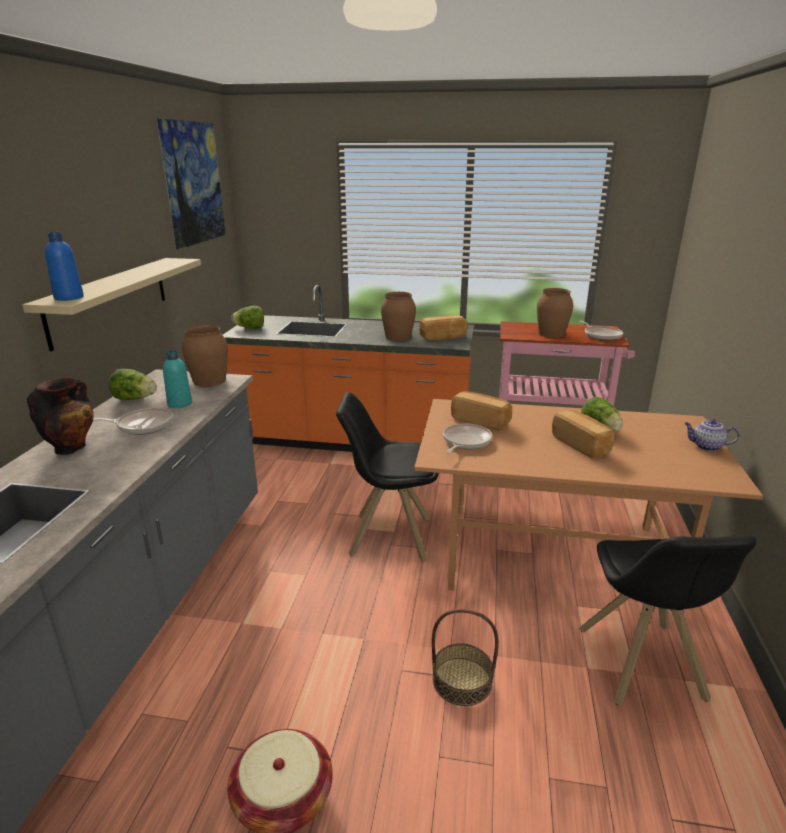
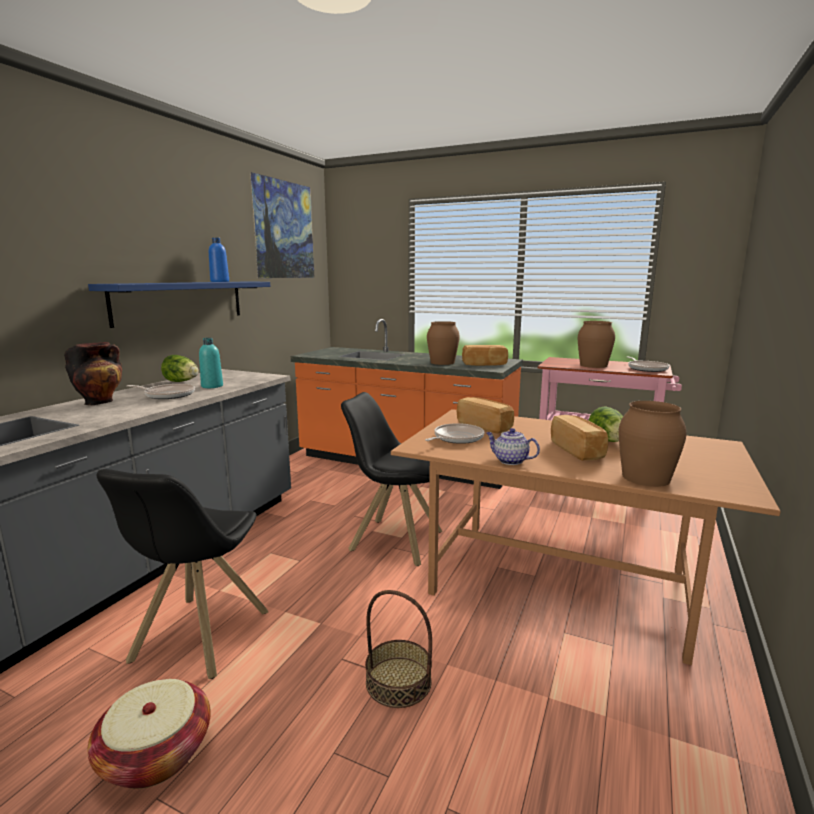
camera: 15 degrees right, 10 degrees down
beige shelf [22,258,201,351] -> blue shelf [88,282,271,328]
blue bottle [45,232,84,301] -> blue bottle moved to [209,238,229,282]
brown vase [182,325,228,387] -> brown vase moved to [619,401,687,487]
lettuce [231,306,264,329] -> none
black chair [579,535,756,706] -> black chair moved to [96,469,268,679]
teapot [684,419,739,451] -> teapot moved to [486,428,540,465]

